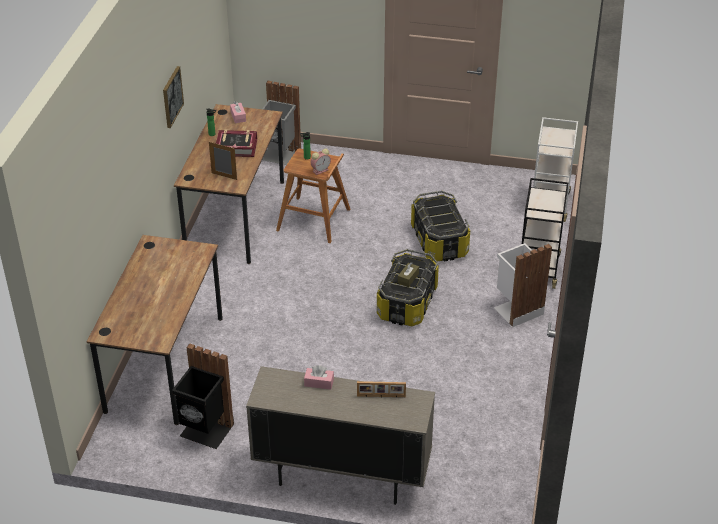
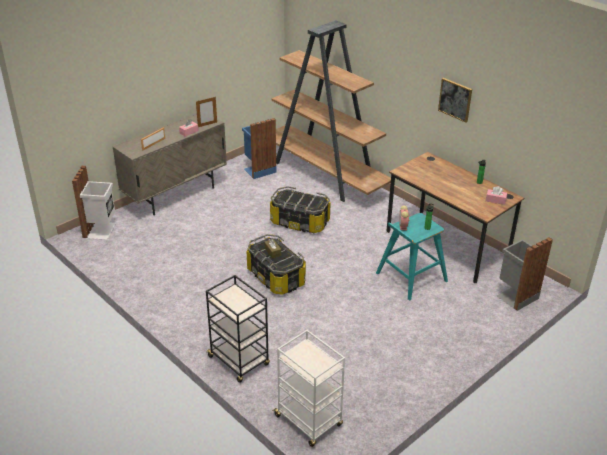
camera: 125 degrees right, 5 degrees down
brown desk [87,235,223,425] -> brown bookcase [271,20,391,202]
black trash can [172,343,234,449] -> blue trash can [242,118,277,179]
picture frame [209,142,237,180] -> picture frame moved to [196,96,217,127]
book [216,130,257,157] -> none
brown stool [276,149,350,243] -> turquoise stool [376,213,448,301]
storage box [411,191,470,262] -> storage box moved to [270,186,331,233]
white trash can [494,243,552,327] -> white trash can moved to [72,166,116,240]

